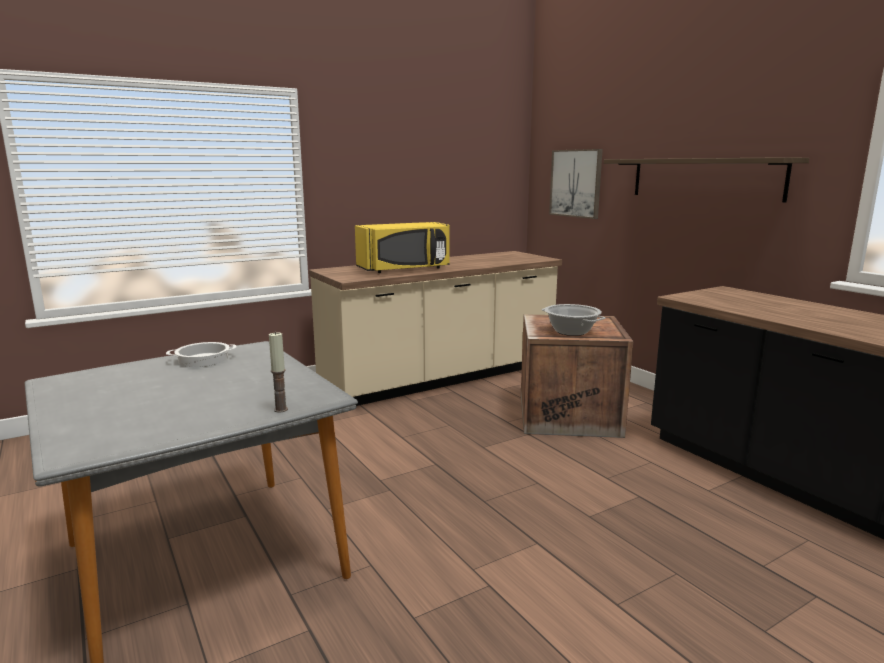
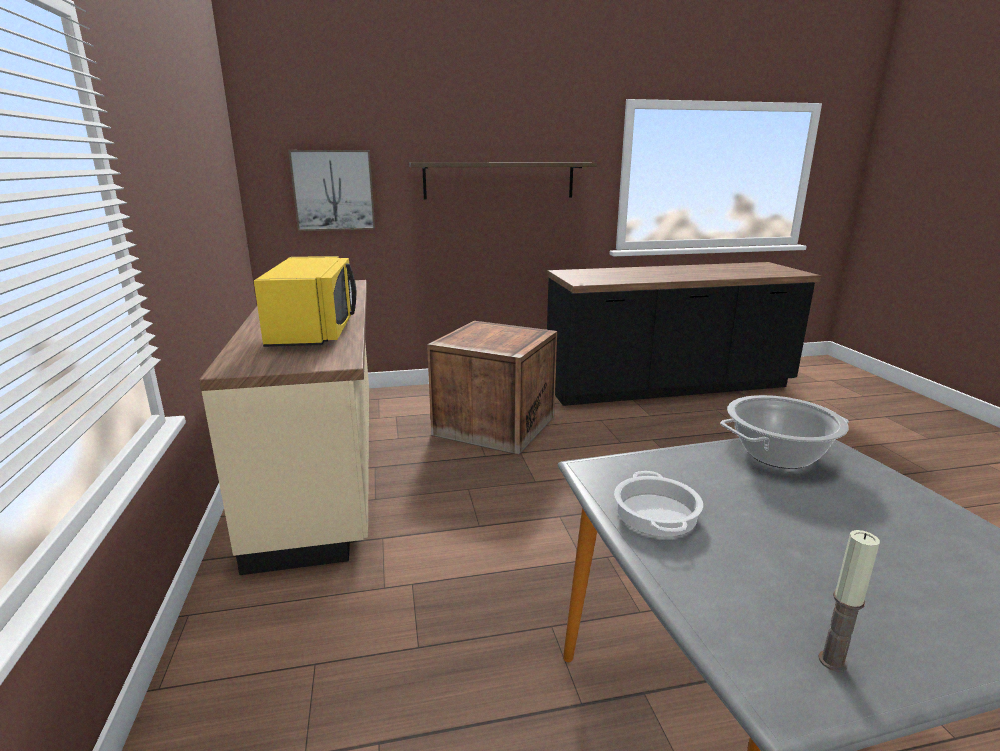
camera: 70 degrees left, 5 degrees up
candle [269,332,288,413] -> candle moved to [818,530,880,672]
cooking pot [541,304,605,336] -> cooking pot moved to [720,395,849,469]

